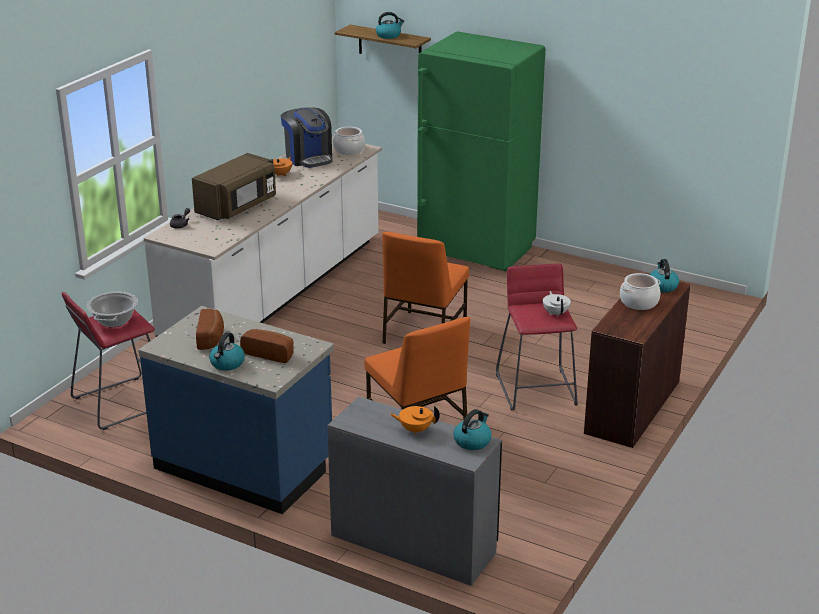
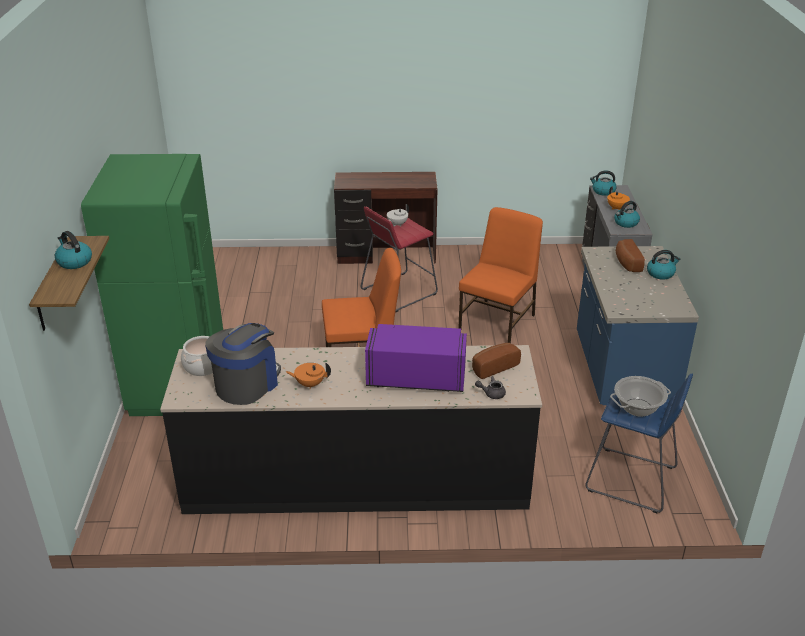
camera: 120 degrees left, 5 degrees up
red stool [62,292,155,430] -> blue stool [585,374,693,513]
white counter [144,137,382,337] -> black counter [160,345,542,514]
brown microwave [192,153,276,220] -> purple microwave [365,324,467,392]
bread [196,309,224,350] -> bread moved to [472,343,521,379]
cooking pot [620,273,661,310] -> none
kettle [650,259,679,293] -> kettle moved to [614,201,640,228]

